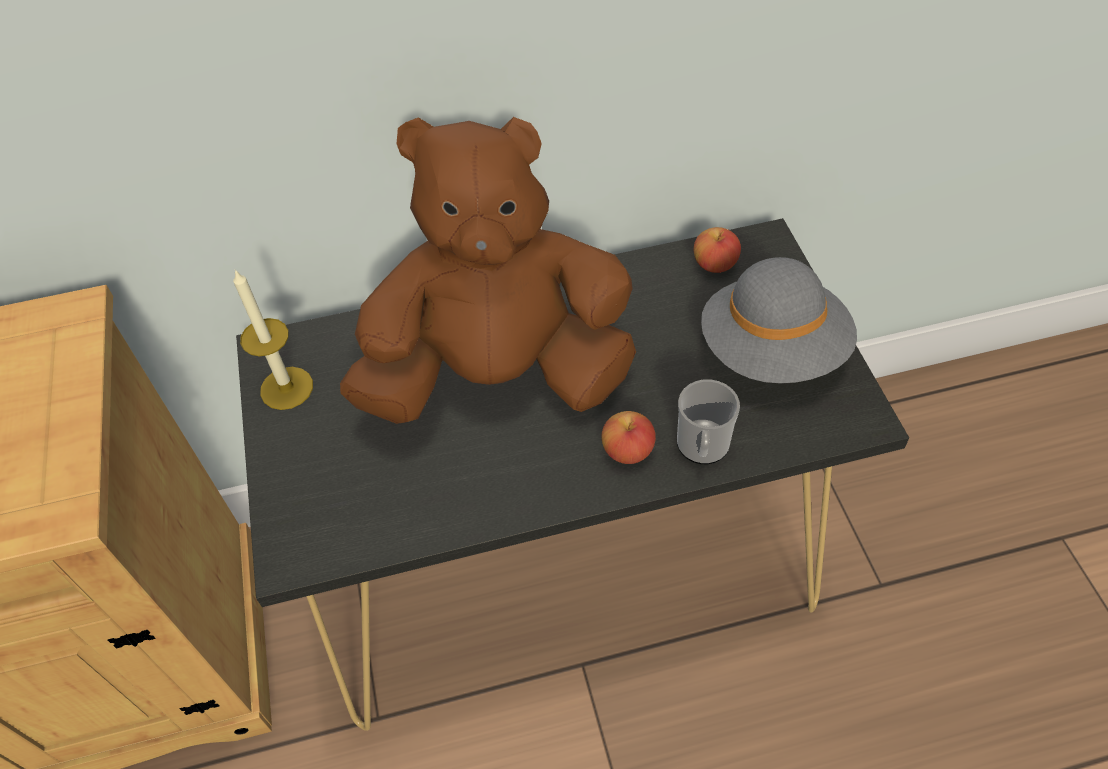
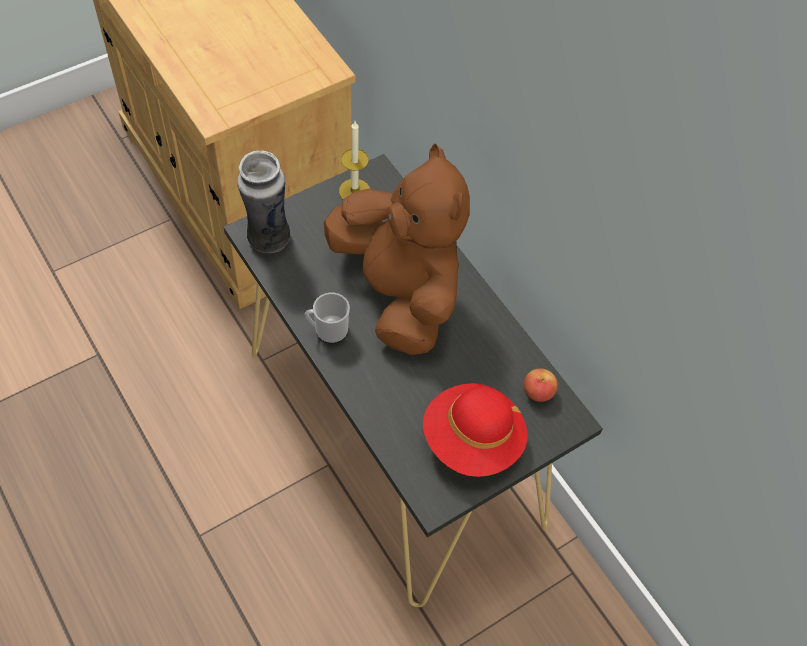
camera: 65 degrees right, 5 degrees up
apple [602,411,656,464] -> none
mug [677,379,740,464] -> mug moved to [305,293,350,343]
grey hat [701,257,857,383] -> red hat [423,383,527,477]
none -> vase [237,150,290,253]

